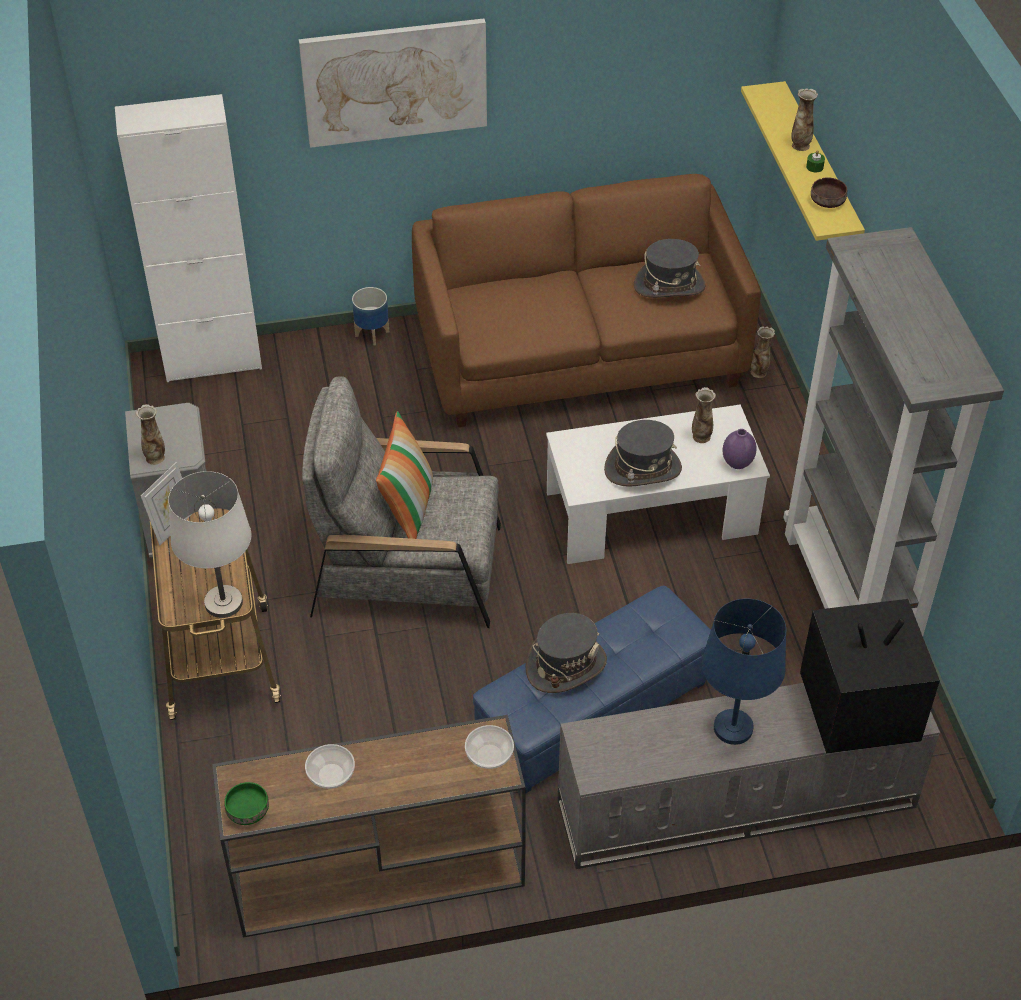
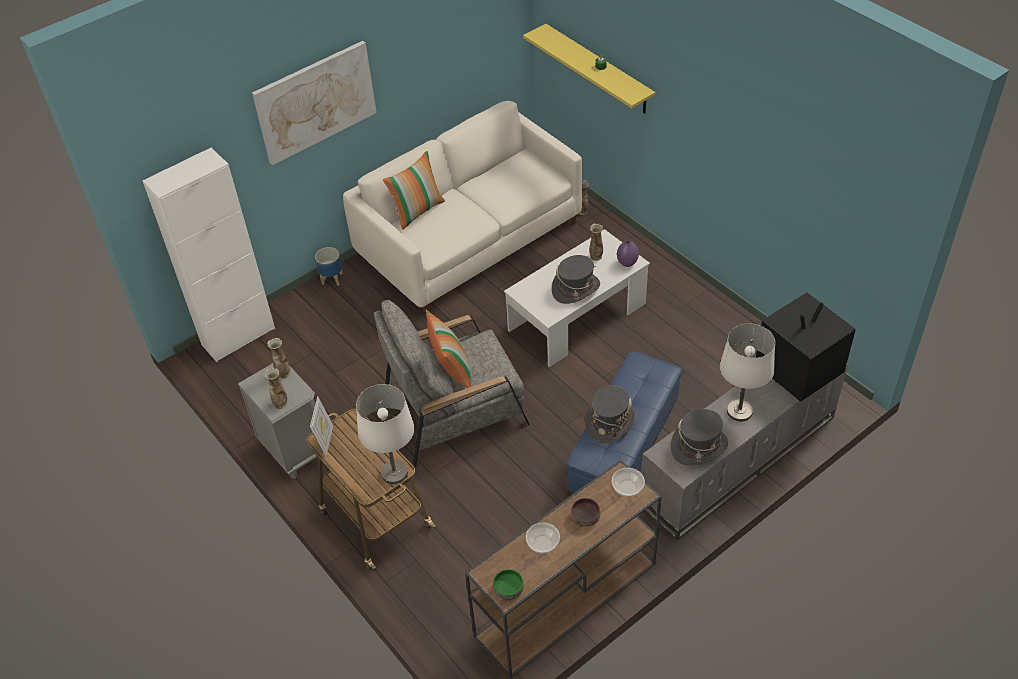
camera: 25 degrees left, 0 degrees up
brown sofa [412,174,761,427] -> white sofa [343,101,582,313]
grey hat [634,239,705,298] -> grey hat moved to [671,409,728,466]
blue table lamp [702,599,786,745] -> white table lamp [720,324,775,422]
grey bookcase [783,227,1004,636] -> none
vase [791,88,818,151] -> vase moved to [267,338,291,379]
brown bowl [811,177,847,208] -> brown bowl moved to [571,498,600,526]
none -> pillow [383,151,445,230]

